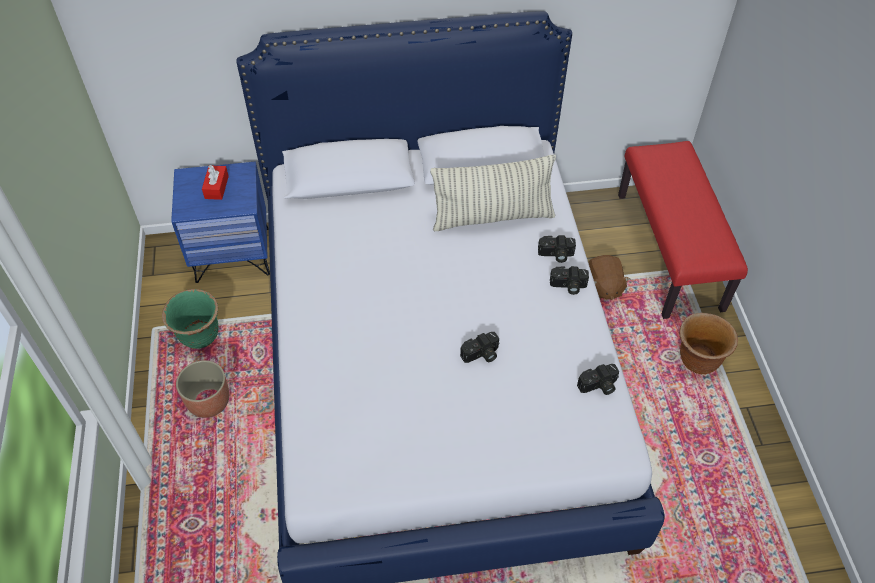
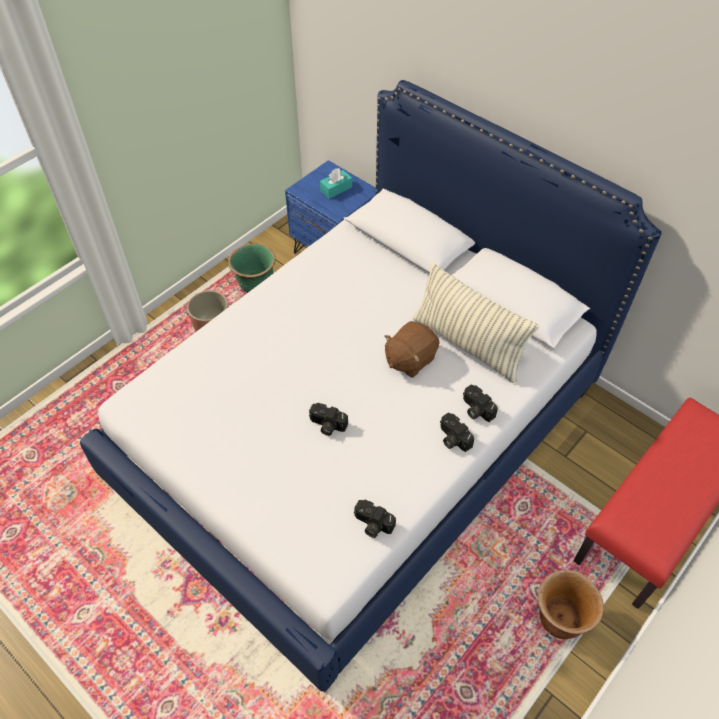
camera: 50 degrees right, 0 degrees up
red tissue box [202,165,229,200] -> turquoise tissue box [320,168,352,199]
brown plush toy [588,255,630,300] -> brown plush toy moved to [384,321,440,378]

